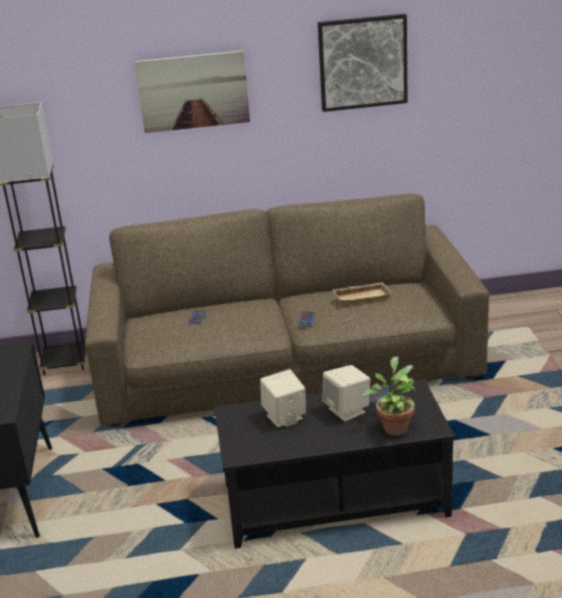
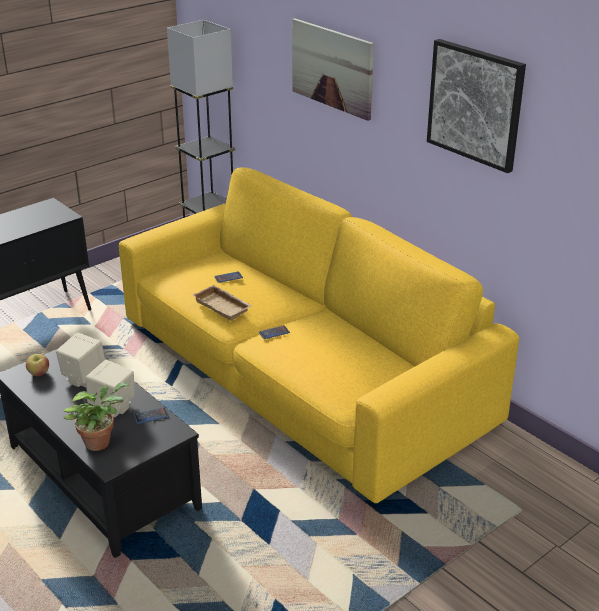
camera: 55 degrees right, 5 degrees up
brown sofa [85,194,489,426] -> yellow sofa [119,168,519,503]
beige tray [333,282,392,306] -> beige tray moved to [193,285,252,321]
none -> apple [26,354,49,376]

